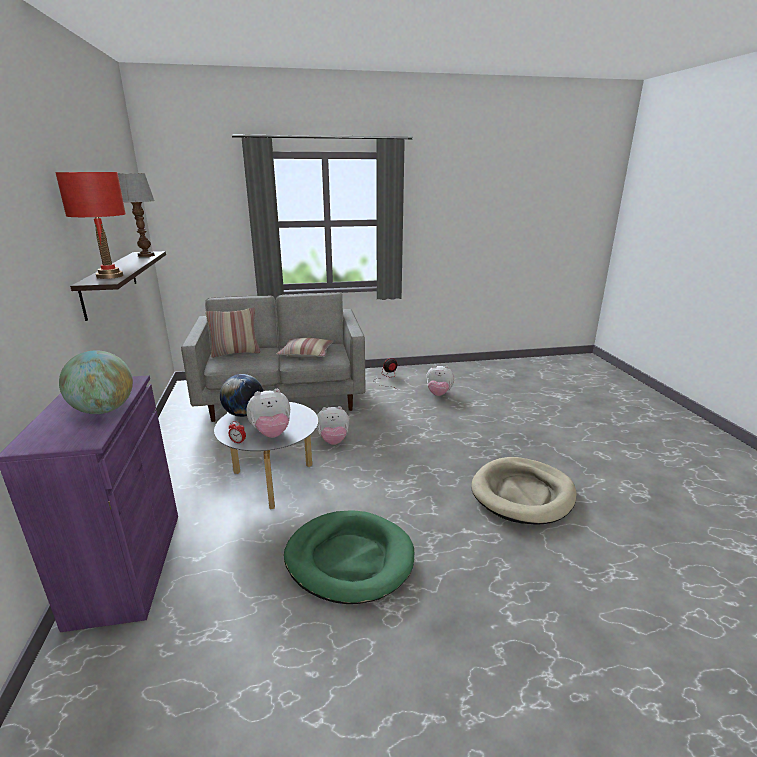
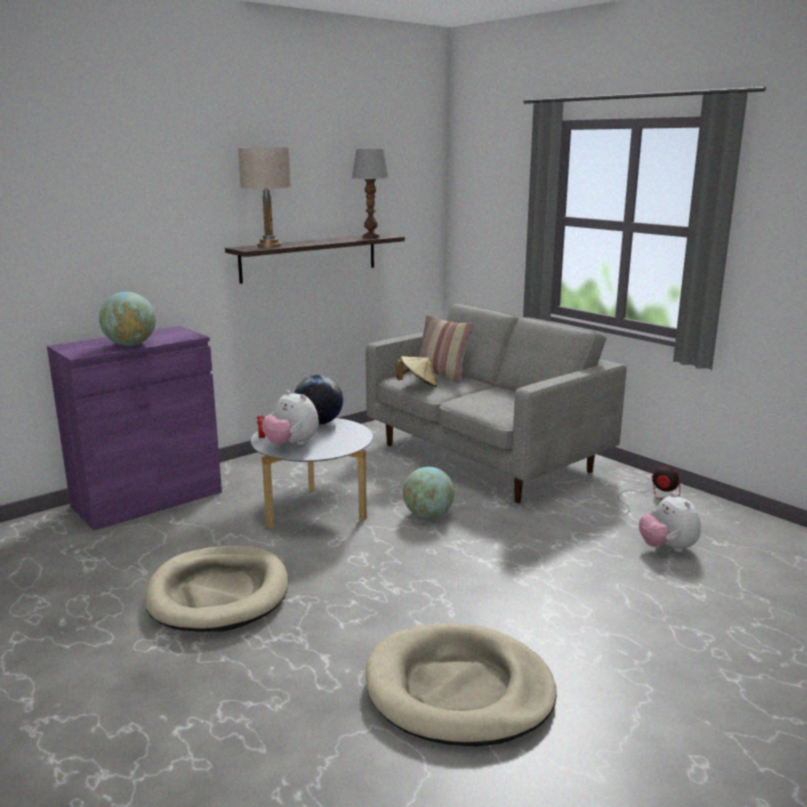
camera: 60 degrees right, 5 degrees down
red table lamp [55,172,126,279] -> beige table lamp [238,147,292,248]
pillow [277,338,334,358] -> none
green dog bed [284,510,414,604] -> beige dog bed [145,546,288,632]
plush toy [316,406,349,445] -> globe [403,467,454,519]
none -> beige hat [396,356,437,387]

